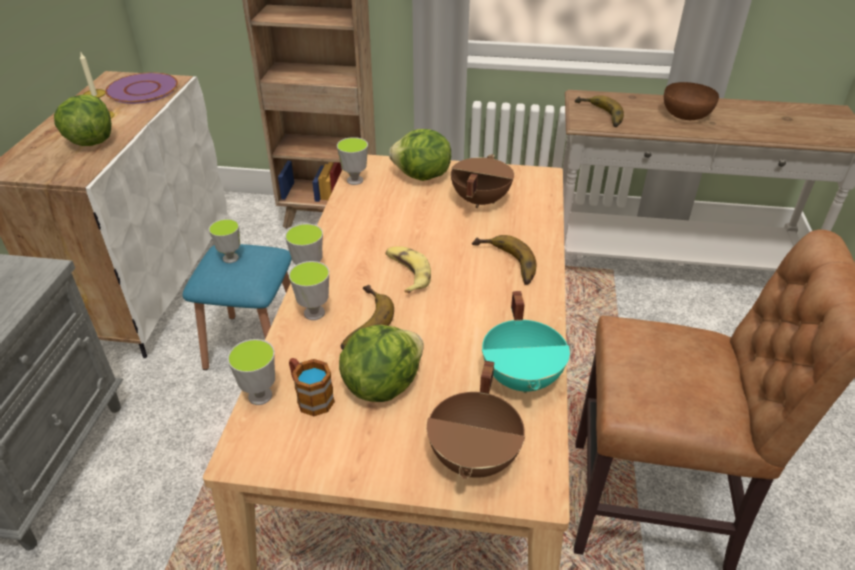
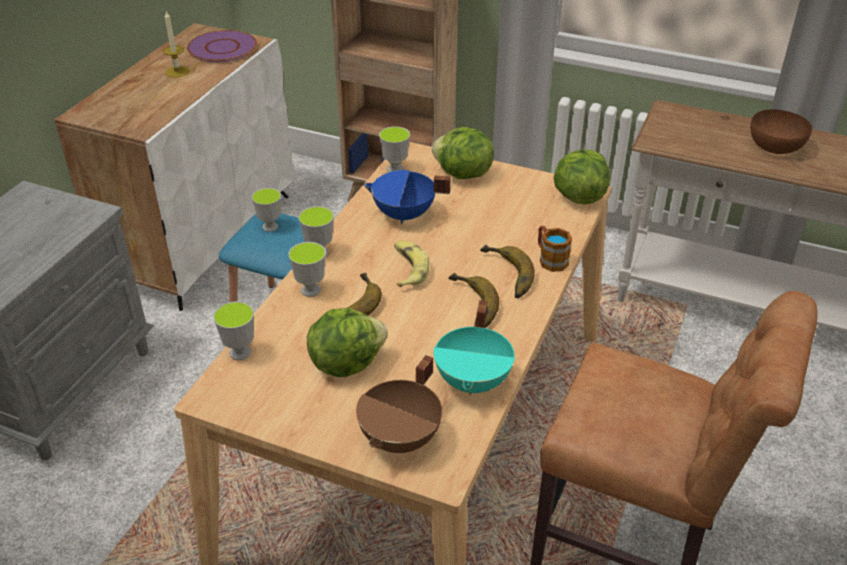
camera: 15 degrees right, 0 degrees up
lettuce [54,95,112,146] -> lettuce moved to [554,149,610,204]
mug [289,358,335,416] -> mug moved to [538,226,572,272]
brown cooking pot [451,154,514,208] -> none
banana [575,95,624,127] -> banana moved to [448,273,499,328]
none -> blue cooking pot [363,170,451,224]

